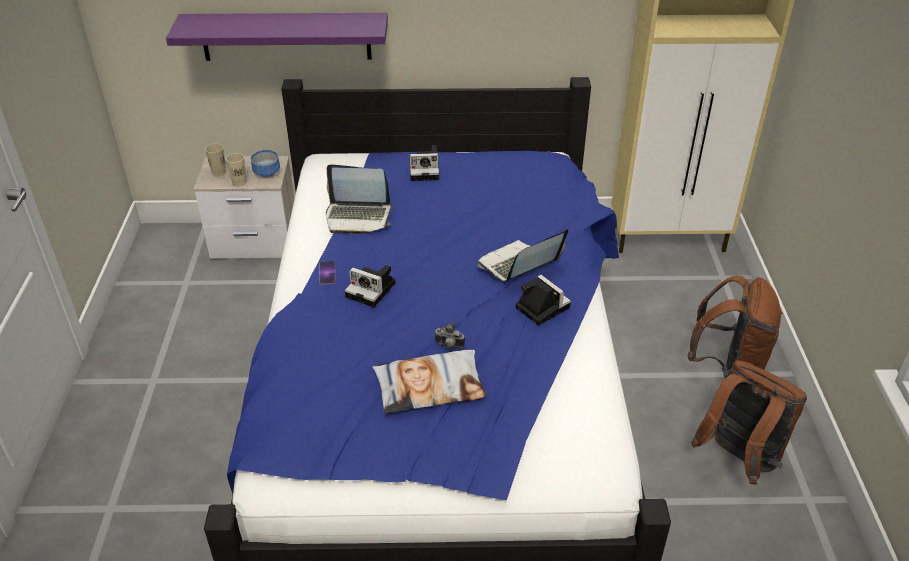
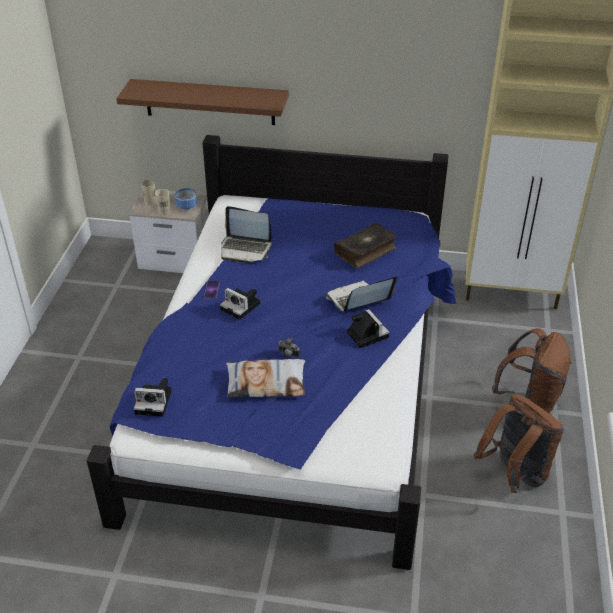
camera: 10 degrees right, 0 degrees up
purple shelf [166,13,388,61] -> brown shelf [116,79,289,125]
camera [409,145,439,181] -> camera moved to [134,378,172,417]
none -> book [334,223,397,268]

